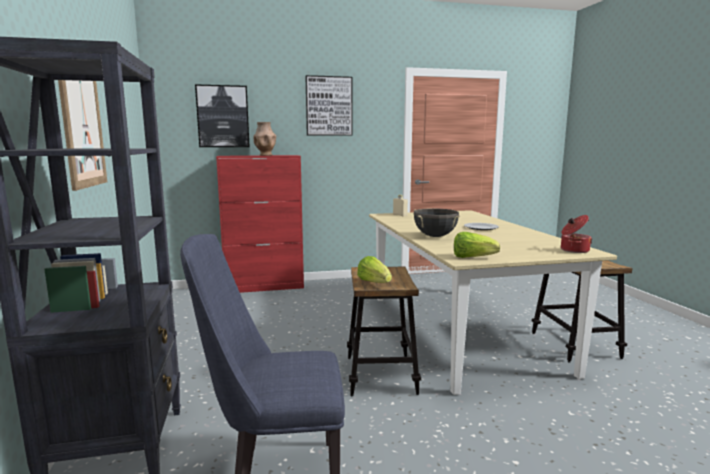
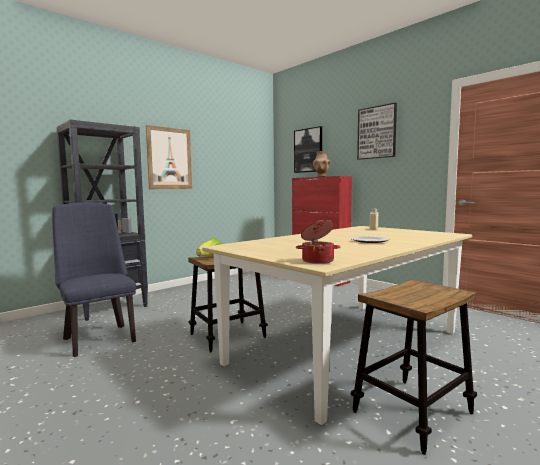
camera: 60 degrees right, 5 degrees down
black cooking pot [413,208,460,237] -> none
lettuce [454,232,500,258] -> none

